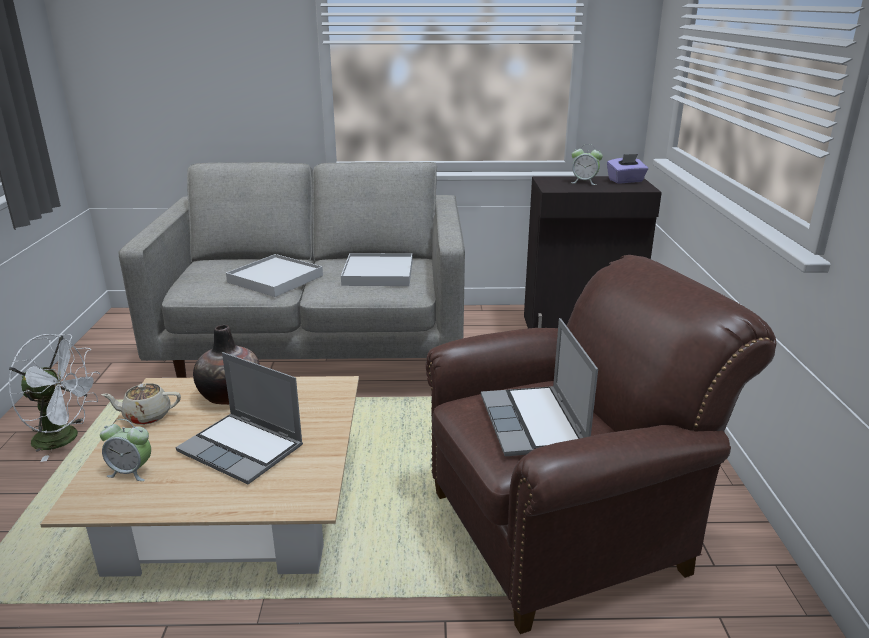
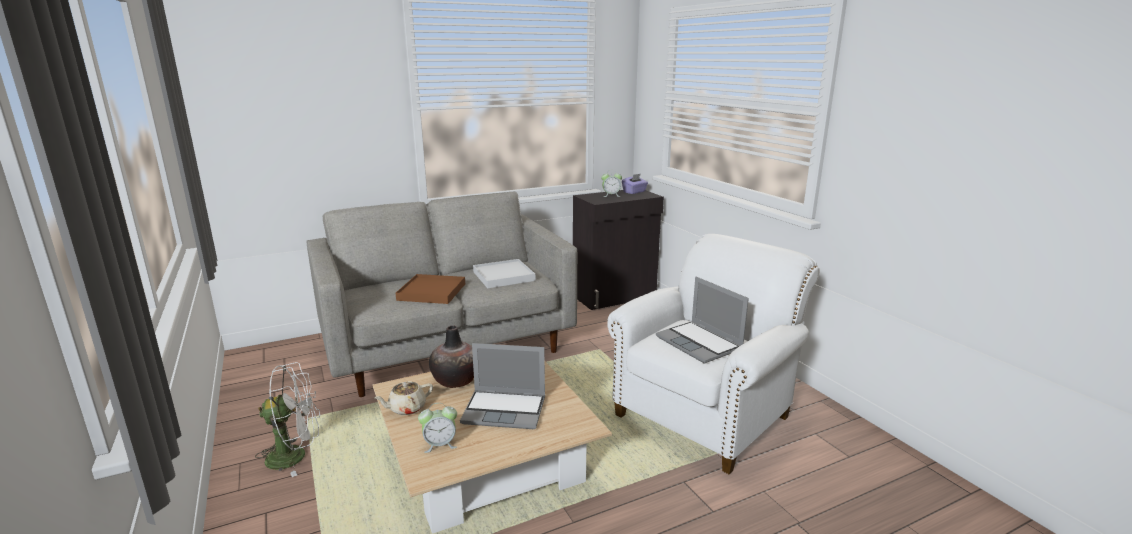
camera: 25 degrees left, 5 degrees down
white tray [226,254,323,297] -> brown tray [396,274,465,304]
brown armchair [426,255,776,634] -> white armchair [607,234,820,474]

